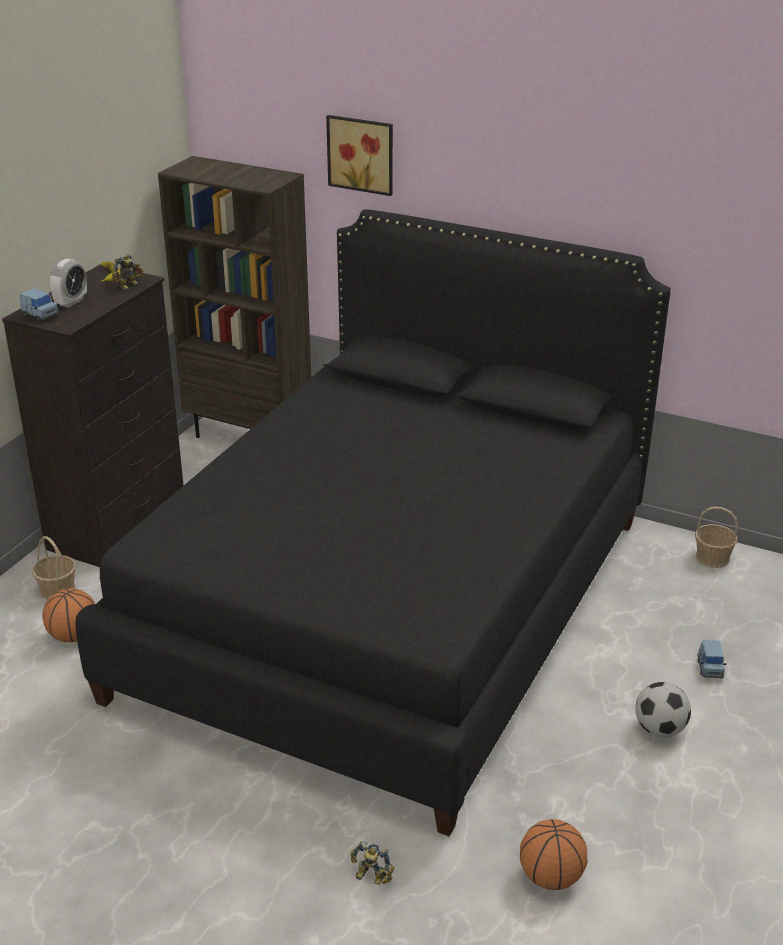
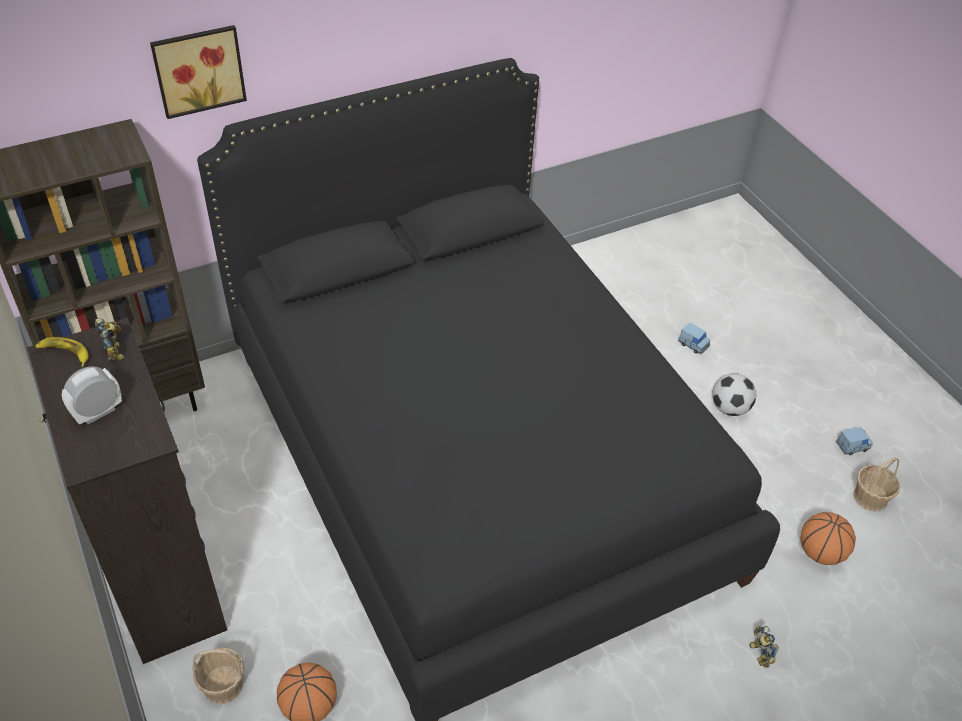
camera: 55 degrees left, 15 degrees up
blue toy car [20,288,59,321] -> blue toy car moved to [836,427,873,455]
alarm clock [49,259,87,308] -> alarm clock turned 105 degrees counterclockwise [62,366,122,424]
toy robot [350,841,394,885] -> toy robot turned 105 degrees clockwise [749,626,779,668]
basket [695,506,738,568] -> basket moved to [853,457,900,512]

